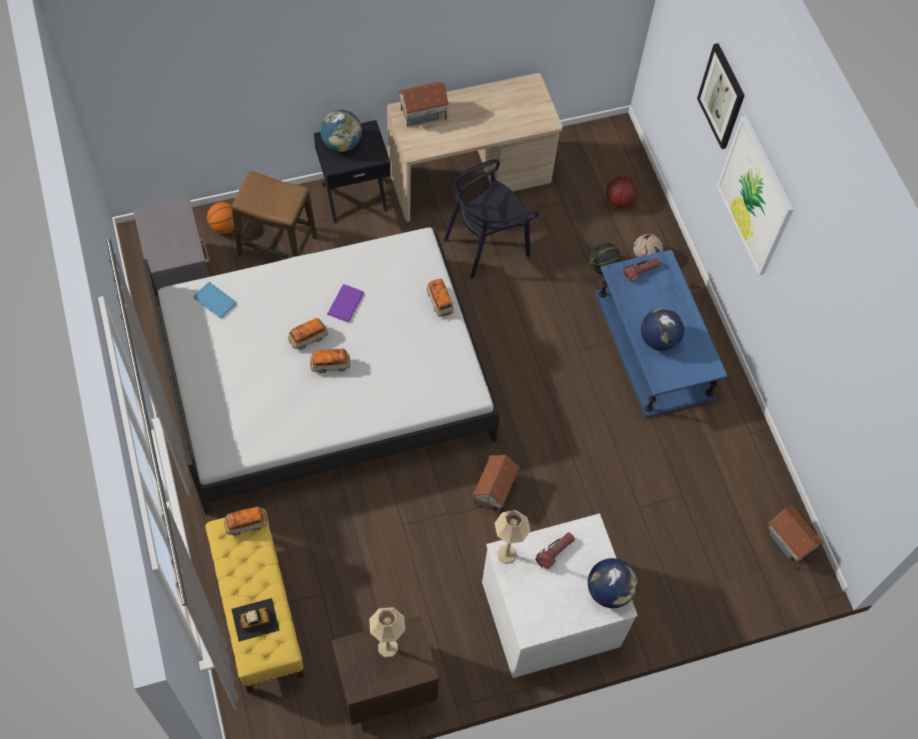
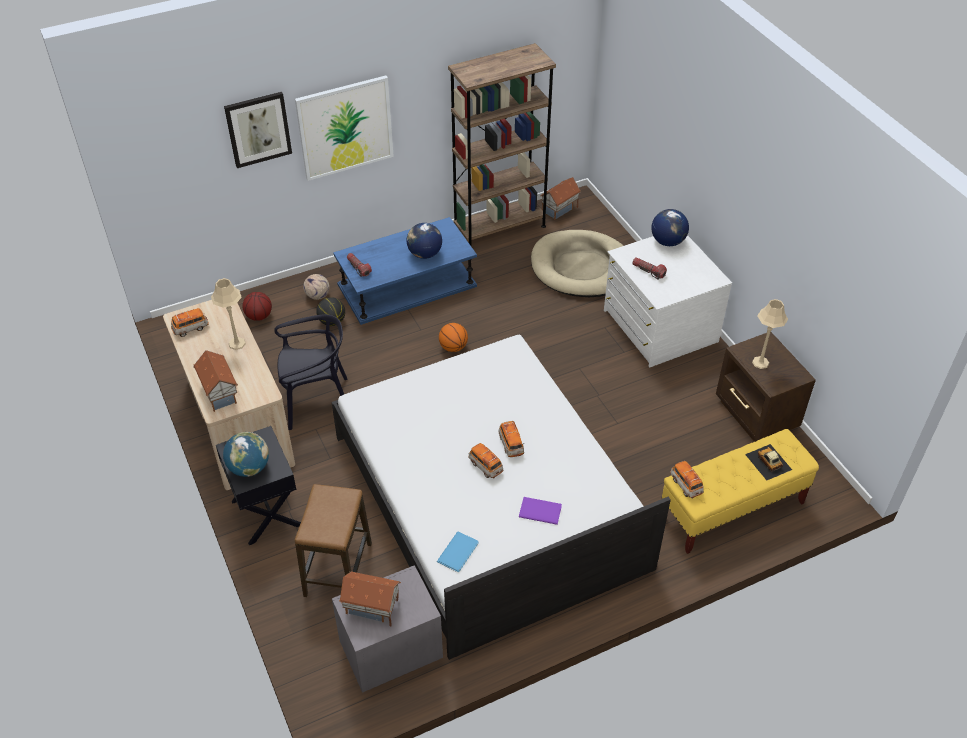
camera: 95 degrees left, 15 degrees down
basketball [207,202,235,234] -> basketball moved to [439,323,468,352]
purple book [327,284,364,322] -> purple book moved to [519,497,562,525]
toy car [427,279,454,317] -> toy car moved to [171,308,209,337]
black chair [444,159,539,278] -> black chair turned 60 degrees counterclockwise [274,315,347,430]
toy house [473,455,520,514] -> toy house moved to [339,572,401,626]
beige table lamp [494,510,531,564] -> beige table lamp moved to [211,278,246,350]
none -> brown bookcase [448,43,556,247]
none -> beige dog bed [531,230,624,297]

